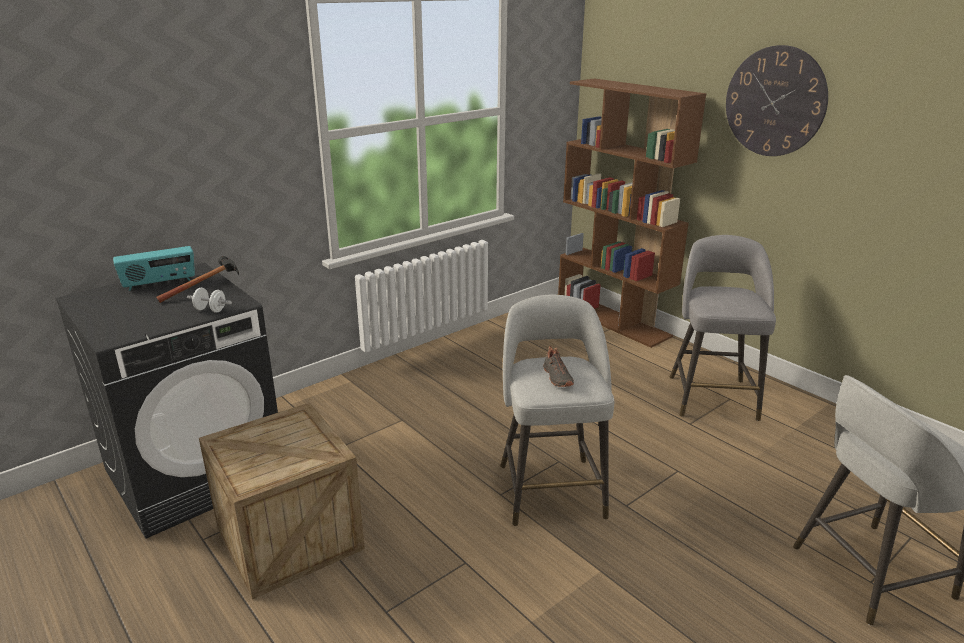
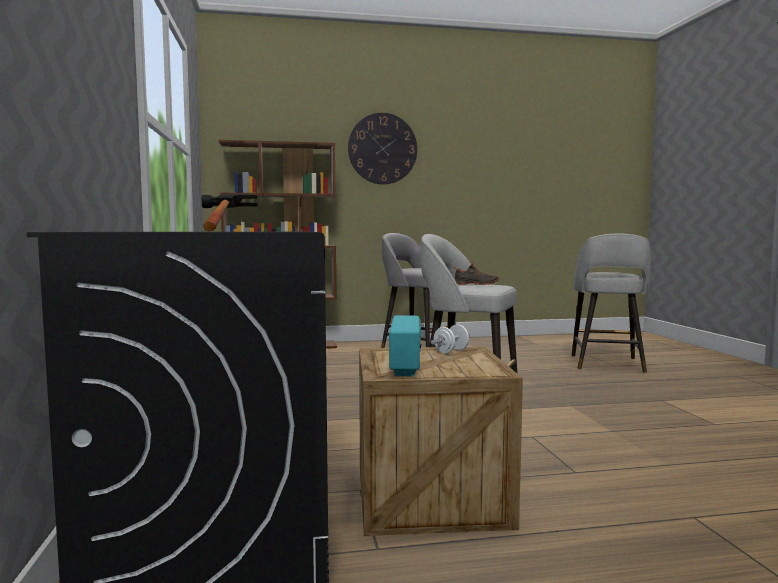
camera: 60 degrees left, 20 degrees down
radio [113,246,195,291] -> radio moved to [389,315,422,376]
white dumbbell [187,288,232,313] -> white dumbbell moved to [431,324,470,353]

